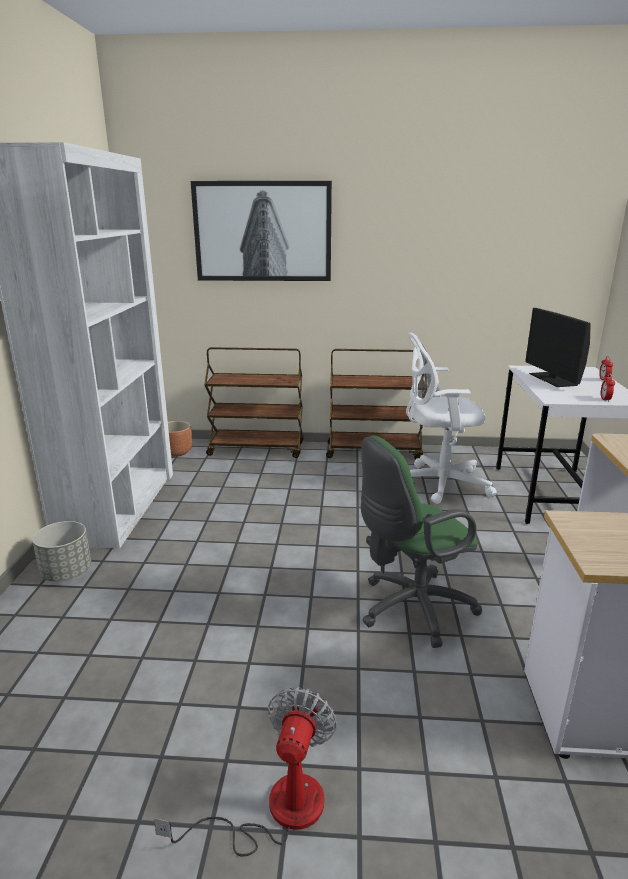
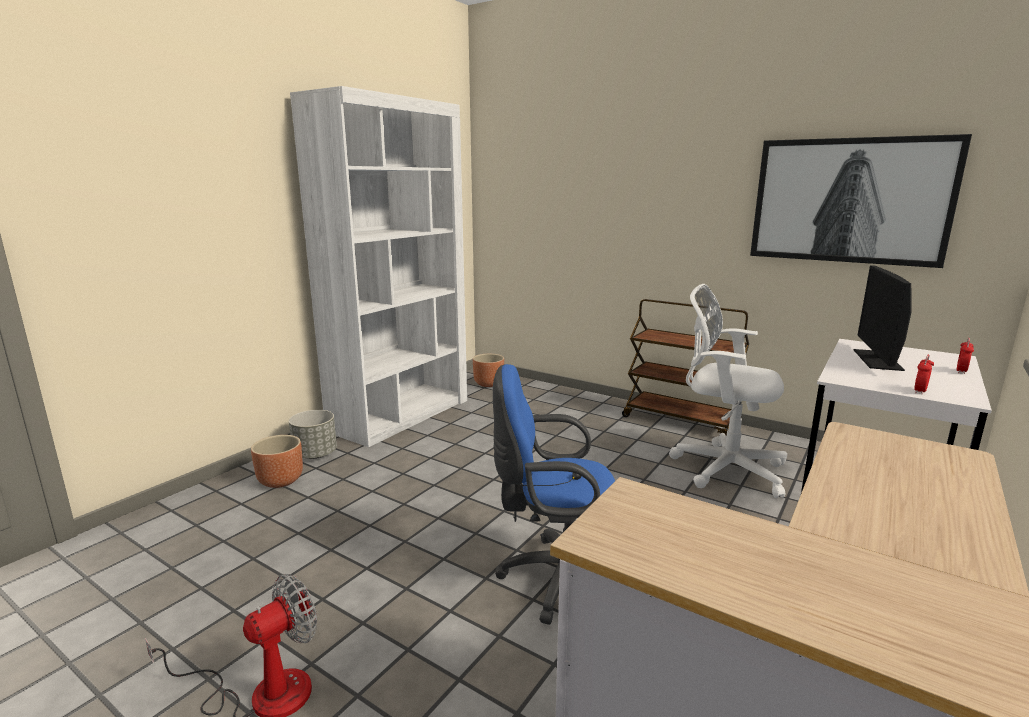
camera: 30 degrees right, 5 degrees down
picture [191,181,332,281] -> picture moved to [750,134,972,268]
brown cart [204,347,304,458] -> none
green office chair [361,436,482,648] -> blue office chair [493,364,615,625]
none -> brown planter [251,435,303,488]

